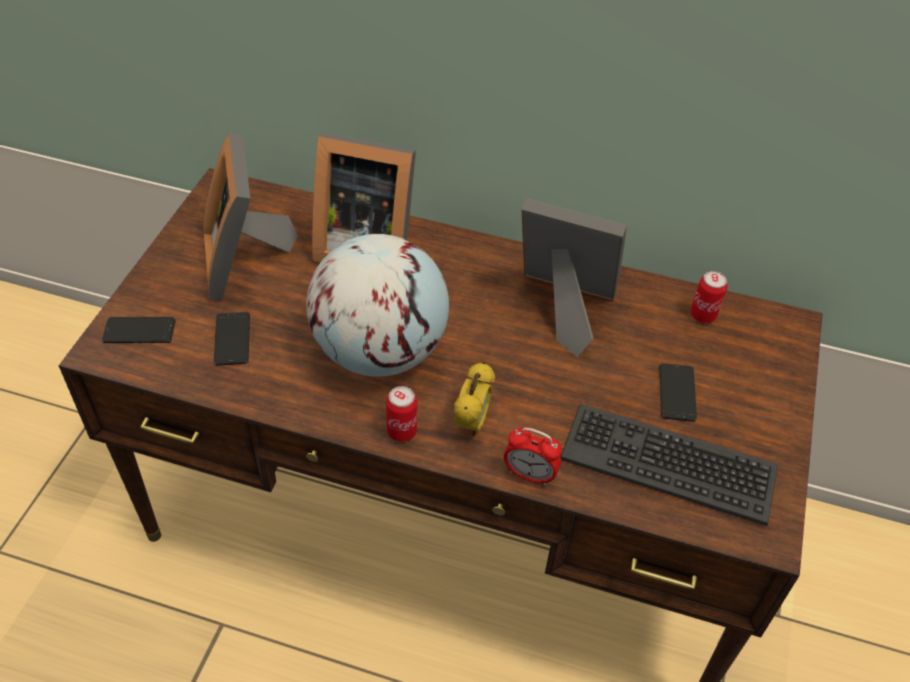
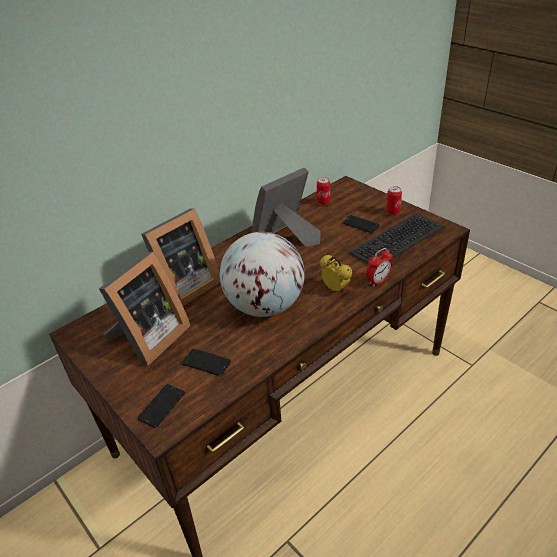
camera: 55 degrees left, 10 degrees down
picture frame [203,133,298,301] -> picture frame turned 75 degrees counterclockwise [99,252,190,366]
can [386,386,417,442] -> can moved to [386,186,402,215]

